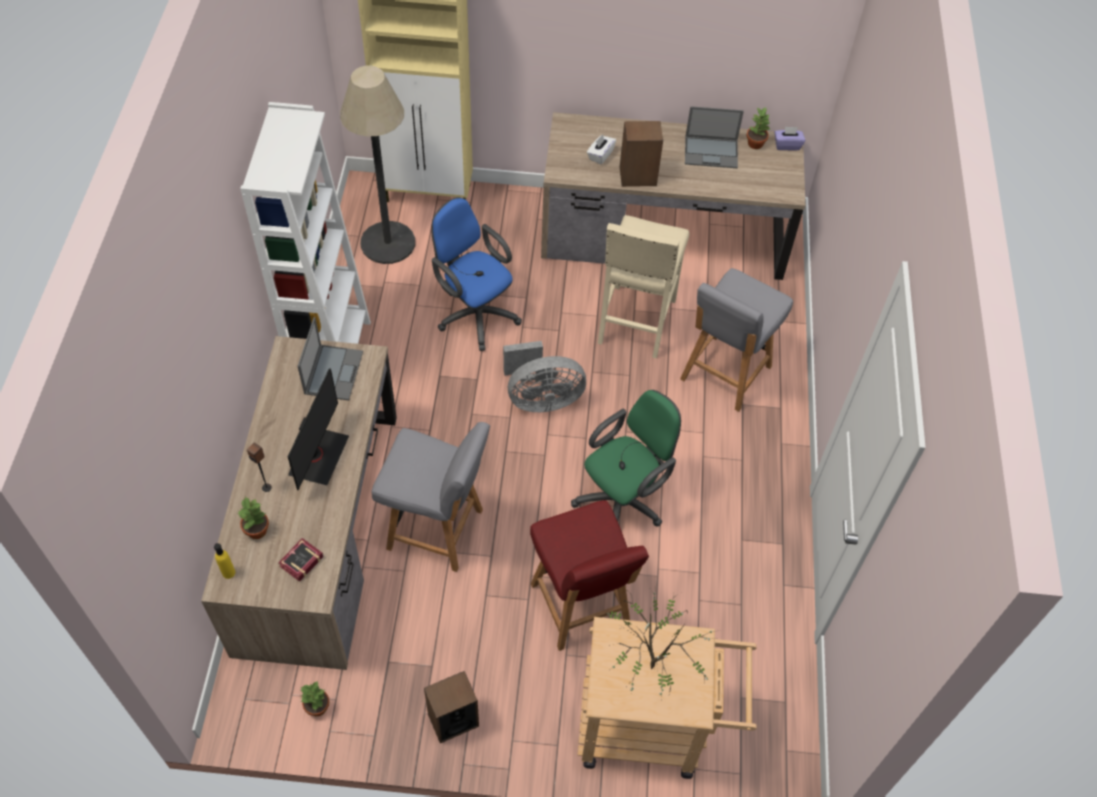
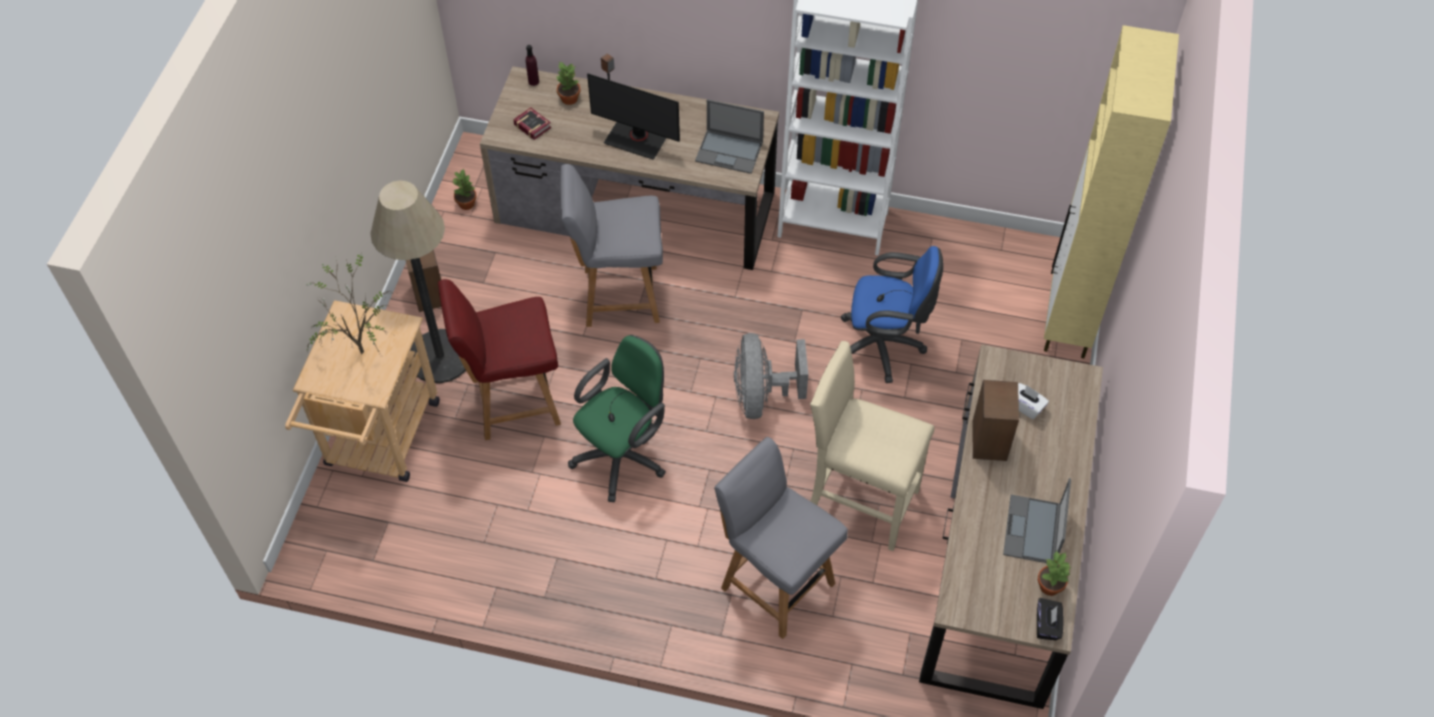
camera: 100 degrees right, 0 degrees up
yellow bottle [214,543,235,579] -> purple bottle [526,45,539,86]
floor lamp [340,66,415,264] -> floor lamp moved to [370,181,466,383]
grey chair [371,422,490,572] -> grey chair turned 60 degrees clockwise [560,164,663,327]
blue office chair [432,197,522,351] -> blue office chair turned 45 degrees clockwise [841,246,944,383]
green office chair [571,390,681,527] -> green office chair turned 105 degrees counterclockwise [568,335,666,502]
purple tissue box [774,126,805,151] -> black tissue box [1037,598,1064,640]

